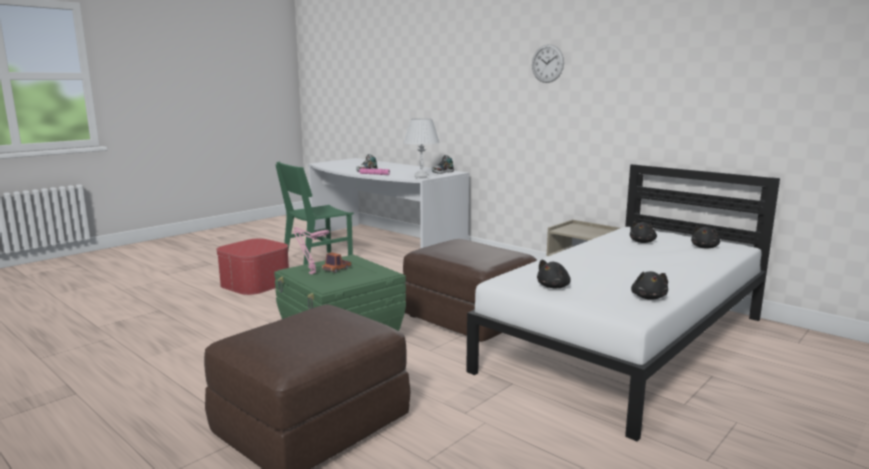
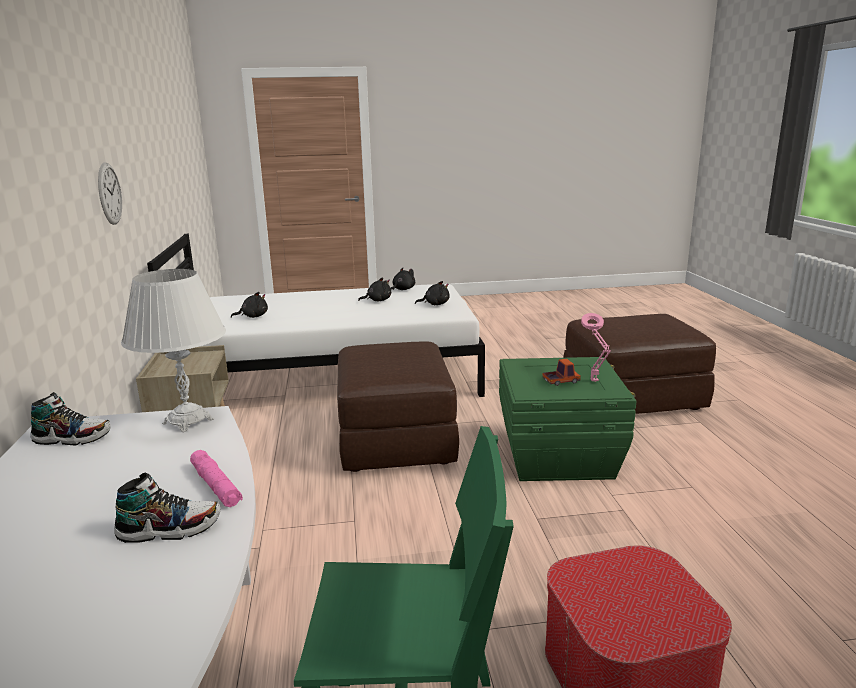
camera: 140 degrees left, 5 degrees up
wall clock [532,44,564,83] -> wall clock moved to [98,162,122,225]
black plush toy [691,226,720,249] -> black plush toy moved to [358,278,391,302]

